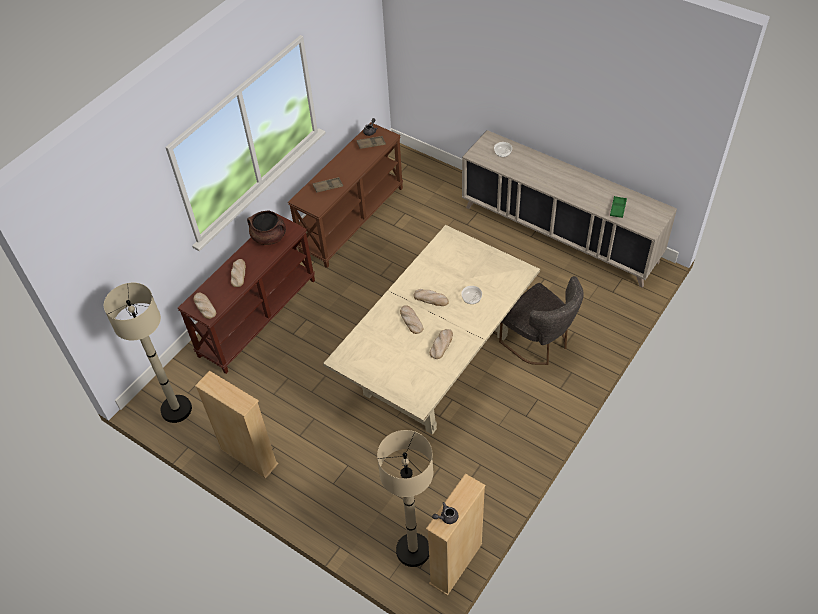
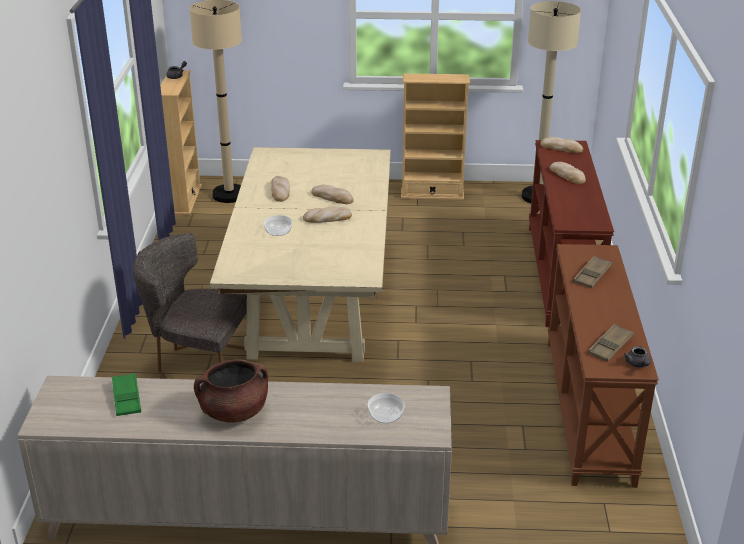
camera: 145 degrees right, 20 degrees down
brown cooking pot [247,211,286,245] -> brown cooking pot moved to [194,359,268,423]

